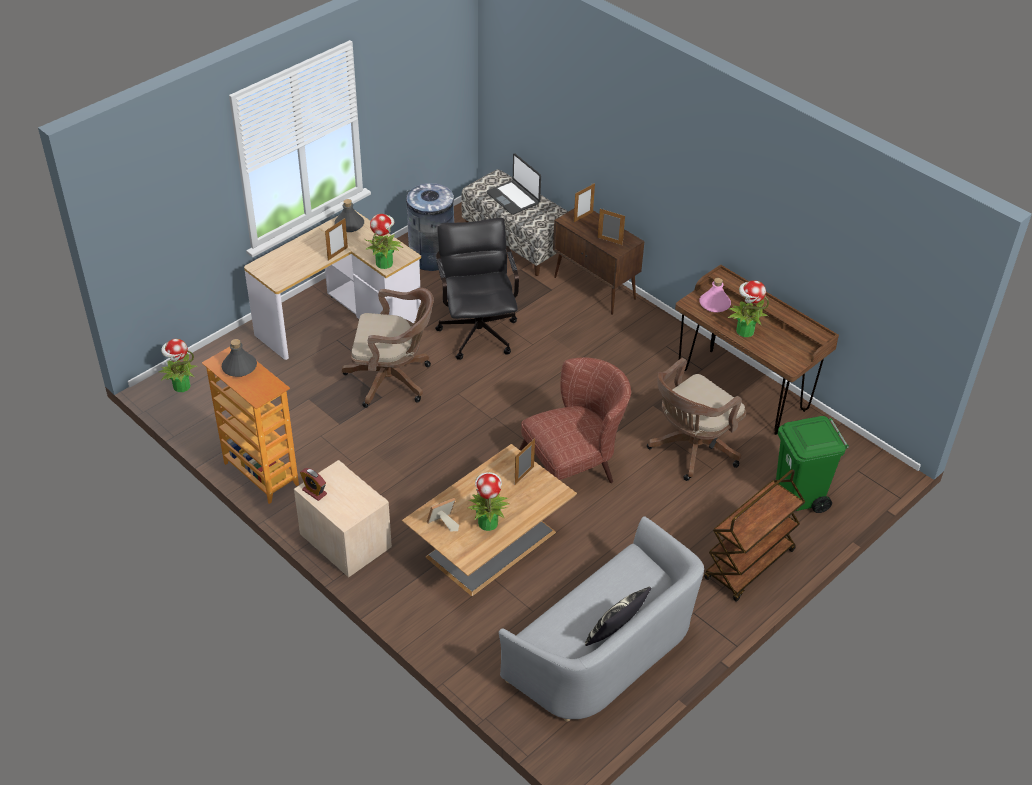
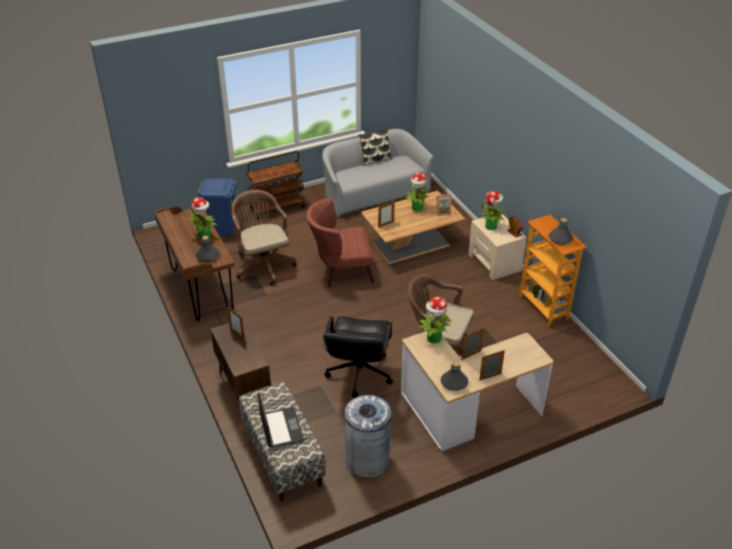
camera: 160 degrees left, 5 degrees down
potted plant [159,339,197,392] -> potted plant moved to [479,191,506,230]
picture frame [574,183,595,222] -> picture frame moved to [479,350,505,381]
brown office chair [647,358,746,481] -> brown office chair turned 90 degrees counterclockwise [232,190,296,285]
pink bottle [699,278,731,313] -> grey bottle [196,236,220,262]
green trash can [776,416,849,513] -> blue trash can [197,178,237,236]

